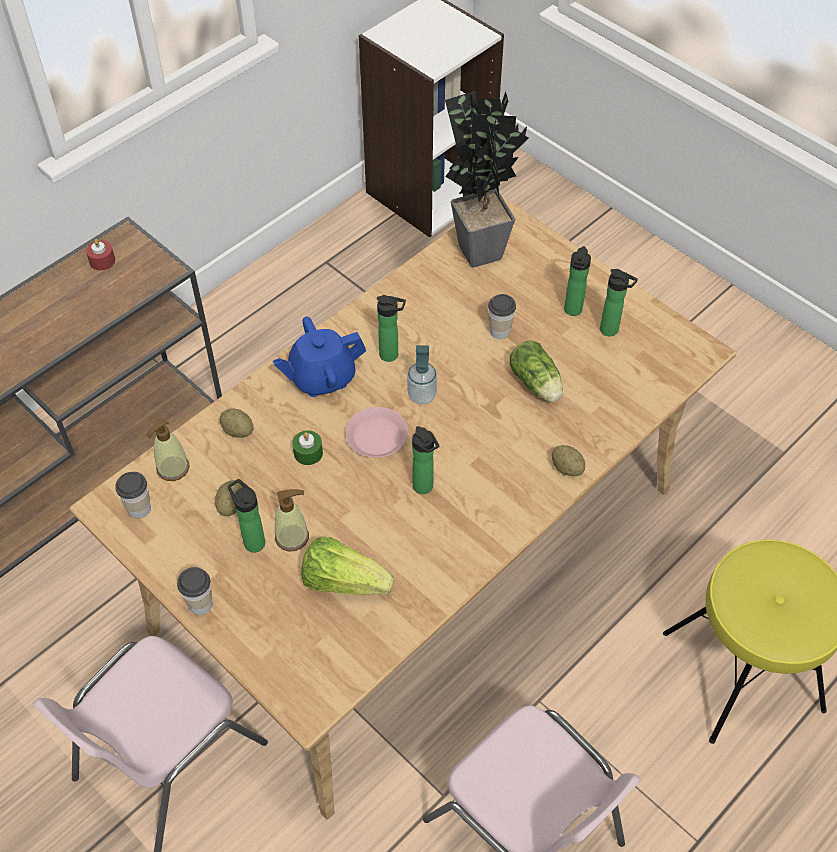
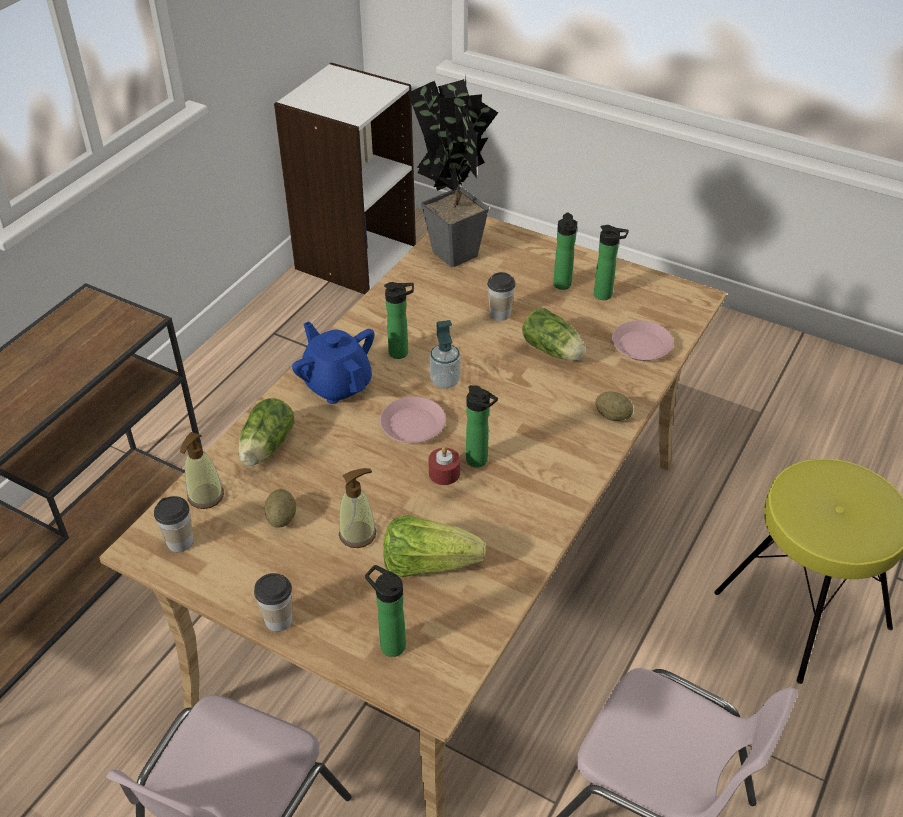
camera: 15 degrees left, 10 degrees down
red candle [86,239,115,270] -> red candle moved to [428,447,460,485]
potato [220,409,253,438] -> lettuce [239,398,295,466]
bottle [227,479,265,553] -> bottle moved to [365,565,406,657]
blue teapot [273,317,366,397] -> blue teapot turned 90 degrees clockwise [292,321,374,404]
green candle [292,430,323,465] -> none
none -> pink plate [612,320,673,361]

